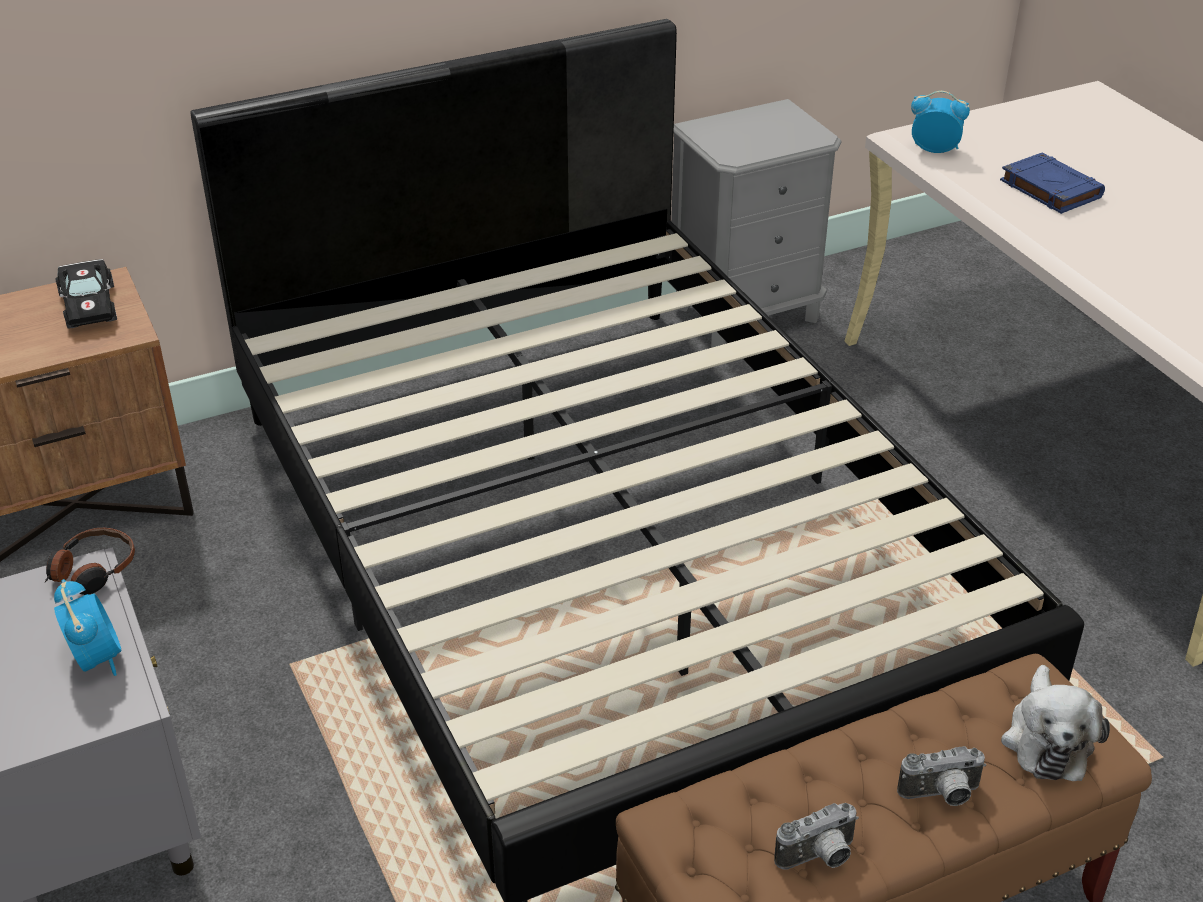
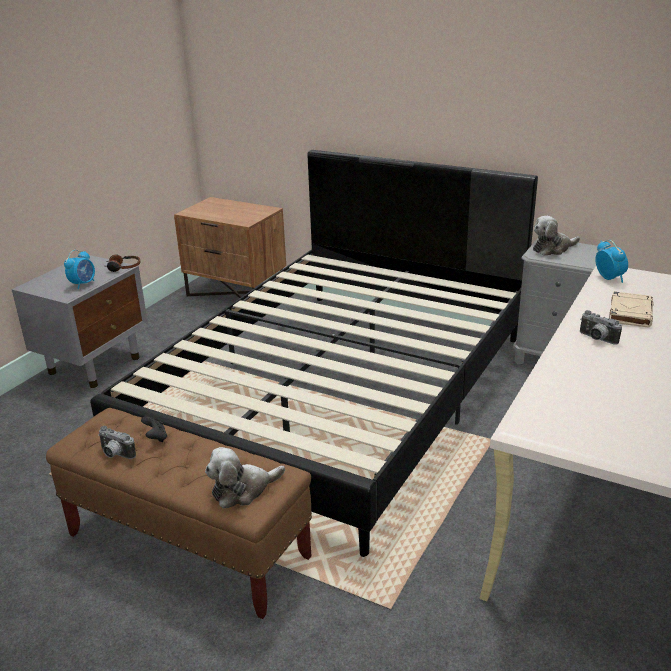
camera: 55 degrees right, 10 degrees down
black toy car [55,259,117,329] -> none
camera [897,746,986,806] -> camera moved to [580,310,622,345]
blue book [1000,153,1105,214] -> beige book [609,291,653,328]
none -> black game controller [141,416,167,442]
none -> plush toy [533,216,580,256]

